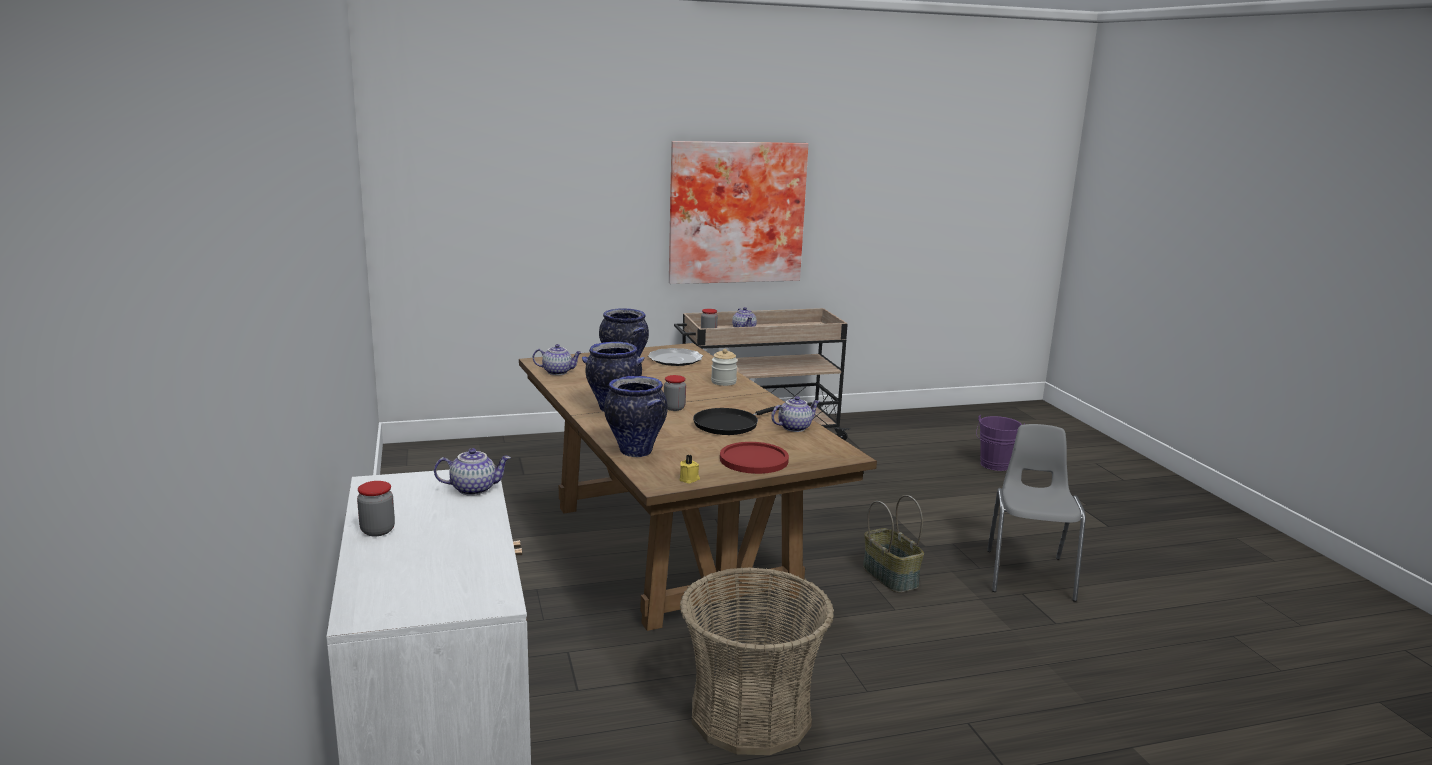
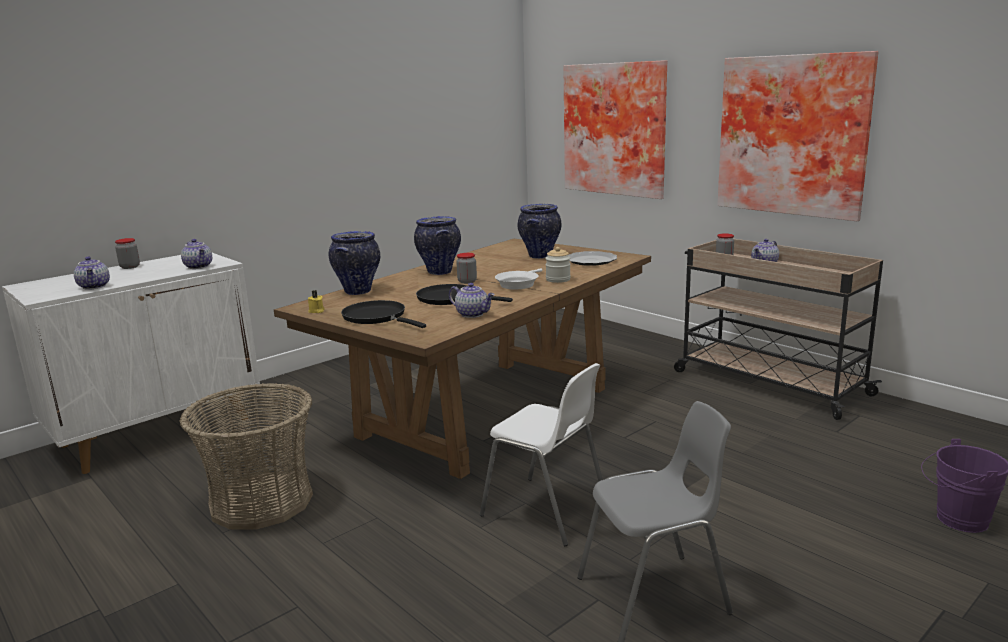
camera: 65 degrees right, 0 degrees up
teapot [533,344,582,375] -> teapot moved to [74,256,110,290]
red plate [720,442,789,474] -> black frying pan [341,300,426,328]
basket [863,495,924,593] -> white chair [480,363,603,546]
none -> white frying pan [495,268,543,289]
none -> picture [563,60,667,199]

